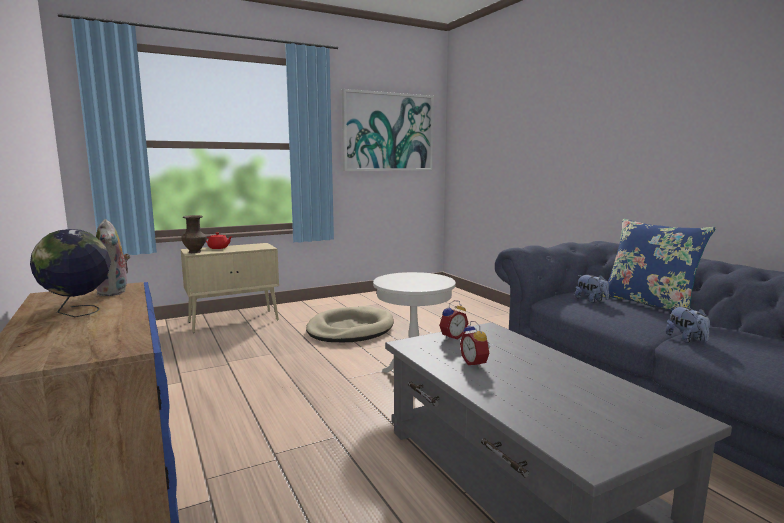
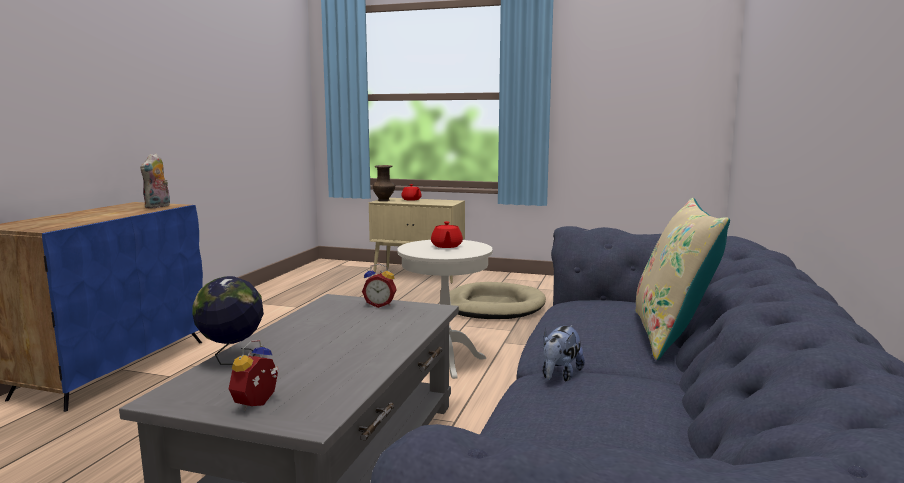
camera: 45 degrees right, 0 degrees up
globe [30,229,111,317] -> globe moved to [192,276,264,365]
picture [342,89,434,171] -> none
alarm clock [460,321,490,368] -> alarm clock moved to [229,340,278,411]
plush toy [575,275,609,303] -> none
blue pillow [602,219,716,311] -> beige pillow [636,198,730,360]
none -> red teapot [431,221,463,248]

